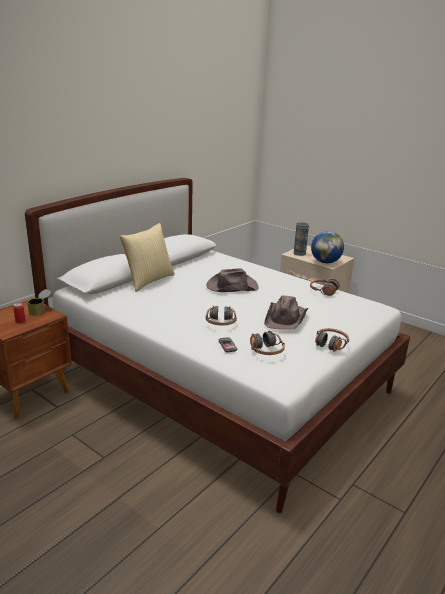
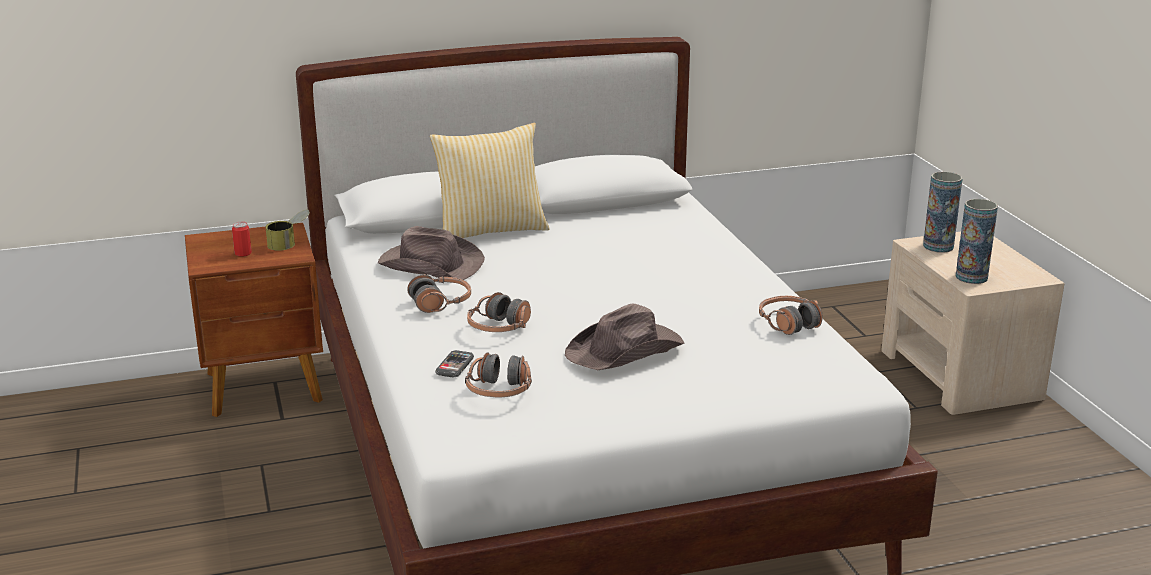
camera: 35 degrees right, 0 degrees up
brown hat [206,268,259,292] -> brown hat moved to [378,226,485,280]
globe [311,231,344,264] -> vase [956,199,998,284]
headphones [315,328,349,352] -> headphones moved to [407,274,471,313]

